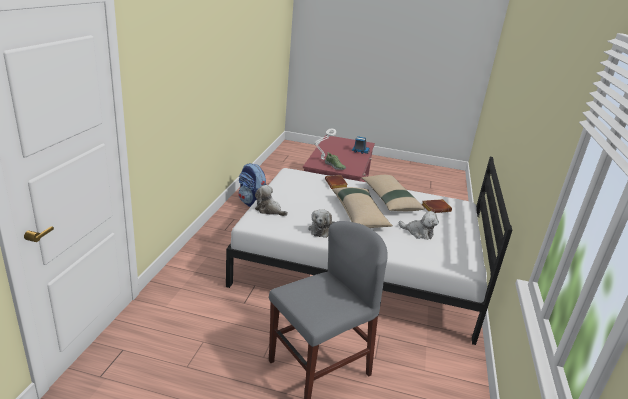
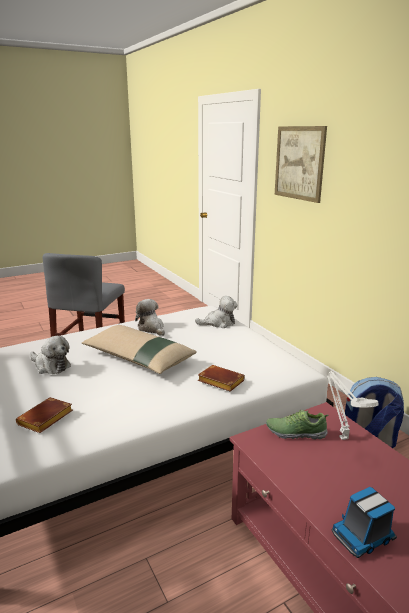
camera: 140 degrees right, 5 degrees down
beige pillow [362,175,425,211] -> none
plush toy [399,211,439,240] -> plush toy turned 135 degrees counterclockwise [30,336,71,374]
none -> picture [275,126,327,203]

